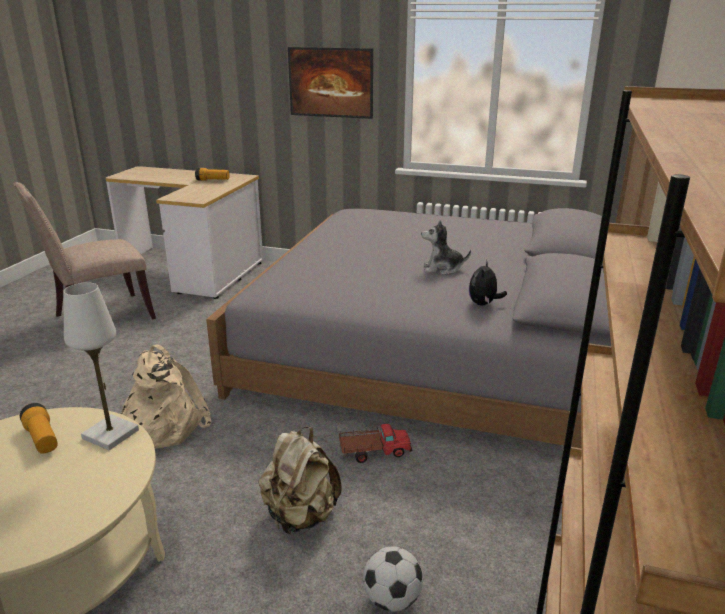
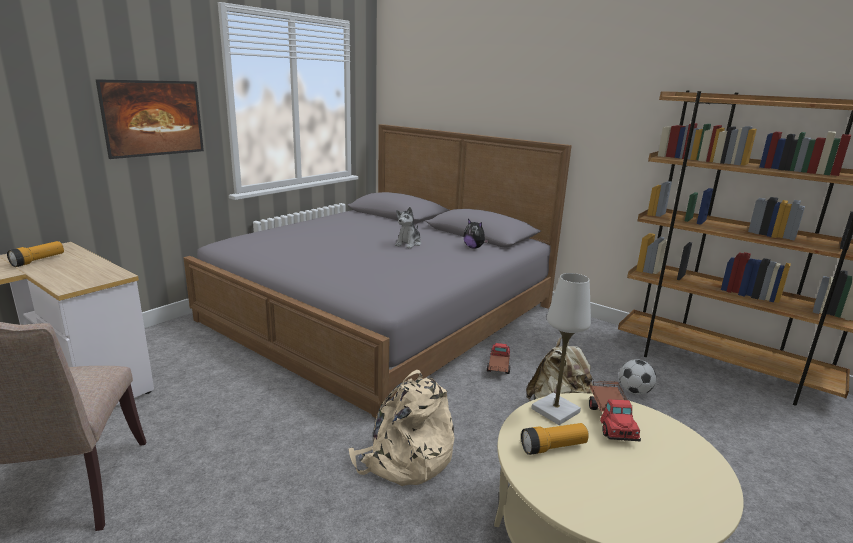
camera: 70 degrees left, 5 degrees down
none -> toy truck [589,381,641,442]

